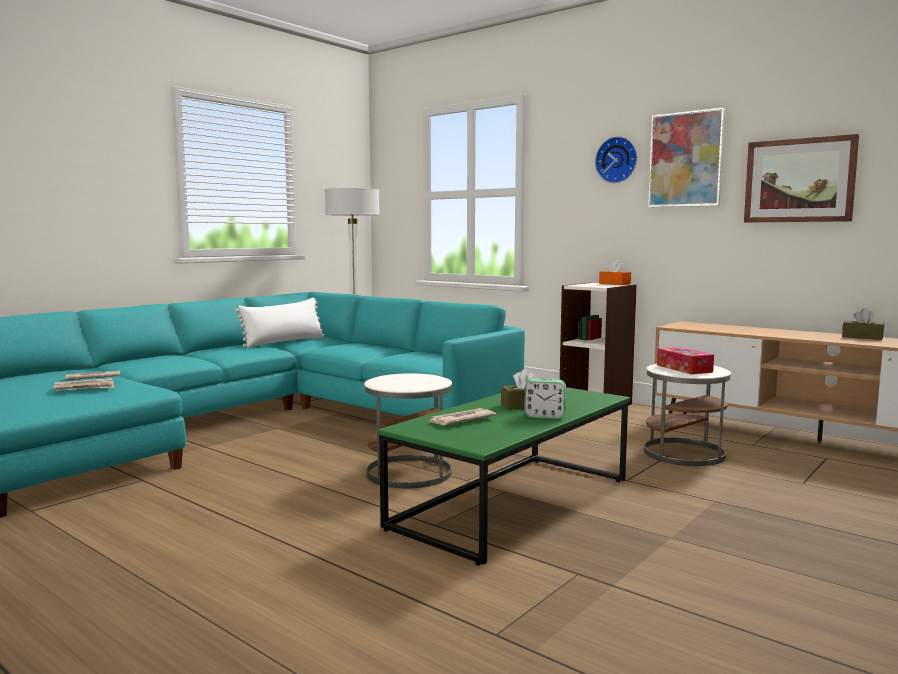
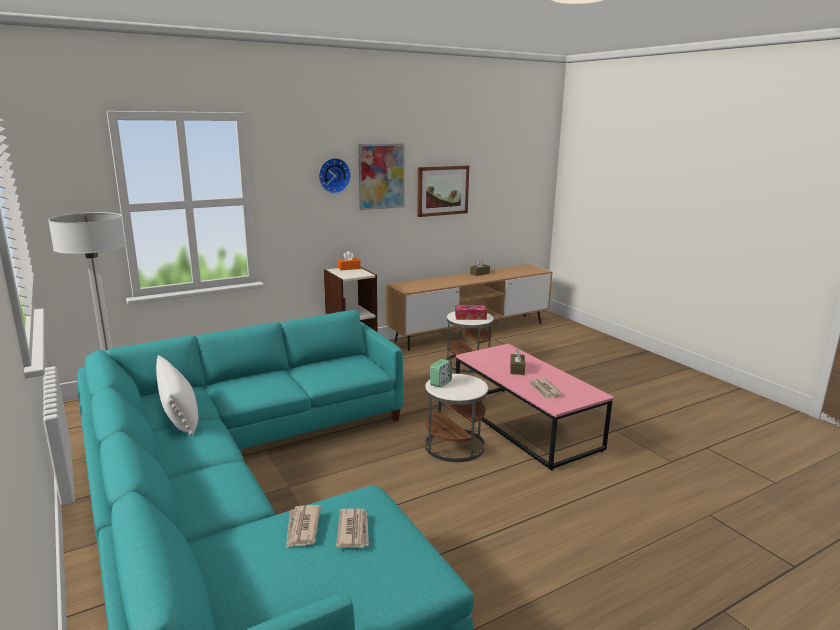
camera: 70 degrees left, 10 degrees up
green coffee table [378,387,630,565] -> pink coffee table [456,344,614,470]
alarm clock [524,378,566,419] -> alarm clock moved to [430,359,452,388]

